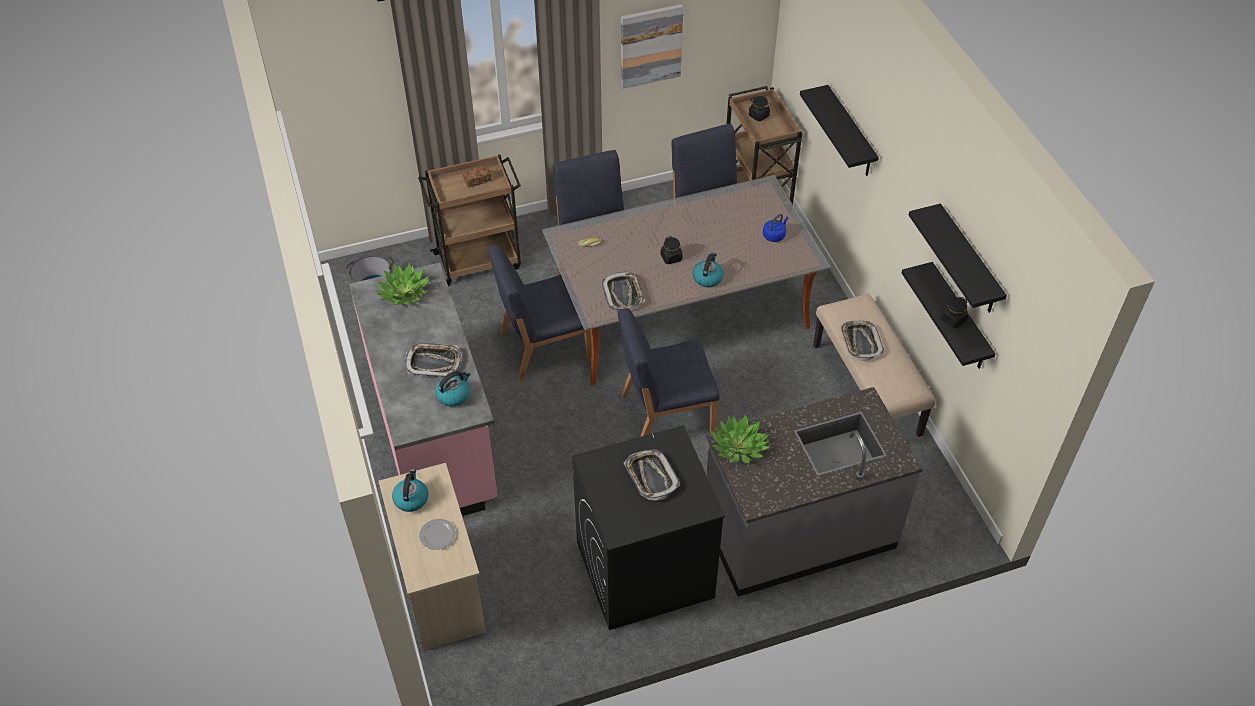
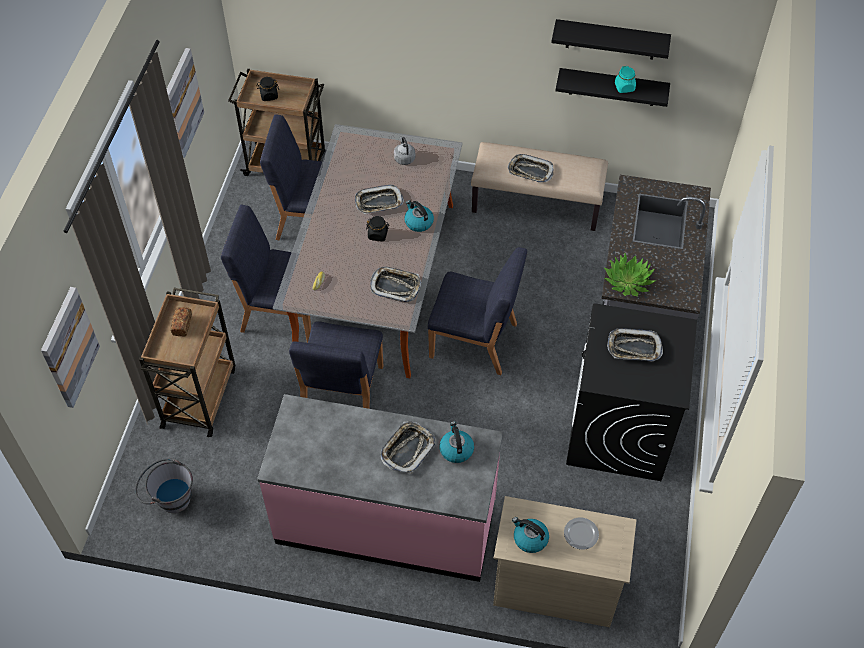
camera: 60 degrees left, 5 degrees up
potted plant [376,263,429,305] -> none
blue chair [618,308,720,437] -> blue chair turned 90 degrees counterclockwise [428,247,527,375]
blue kettle [763,214,789,242] -> grey kettle [394,137,415,165]
black shelf [800,85,879,176] -> none
black jar [941,297,968,328] -> turquoise jar [615,66,636,93]
none -> picture [41,287,100,408]
none -> tray [355,185,404,214]

